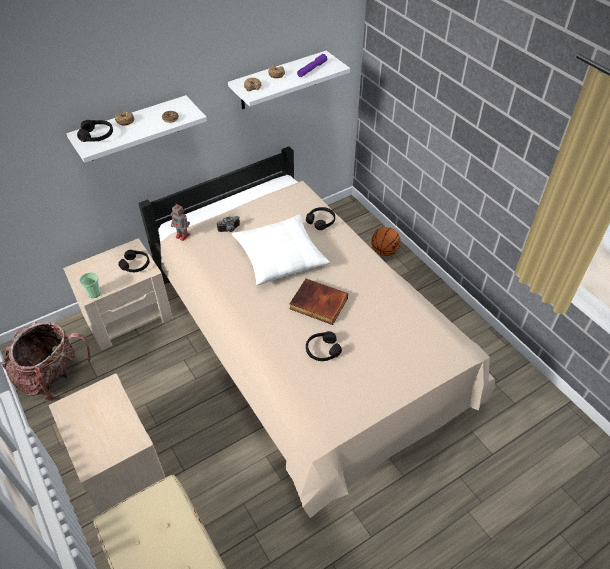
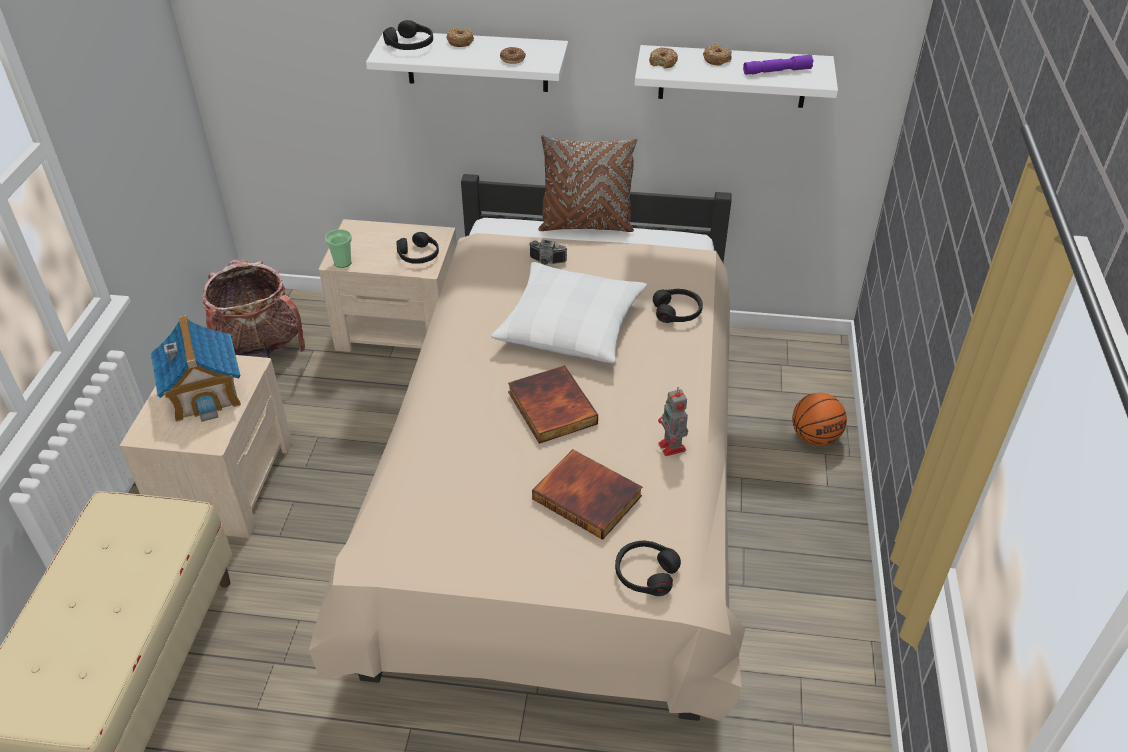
camera: 40 degrees right, 5 degrees down
toy robot [171,204,190,241] -> toy robot moved to [658,387,688,456]
black headphones [306,331,342,361] -> black headphones moved to [615,541,681,596]
none -> toy house [151,315,241,422]
none -> book [532,449,642,540]
none -> brown pillow [538,135,637,232]

